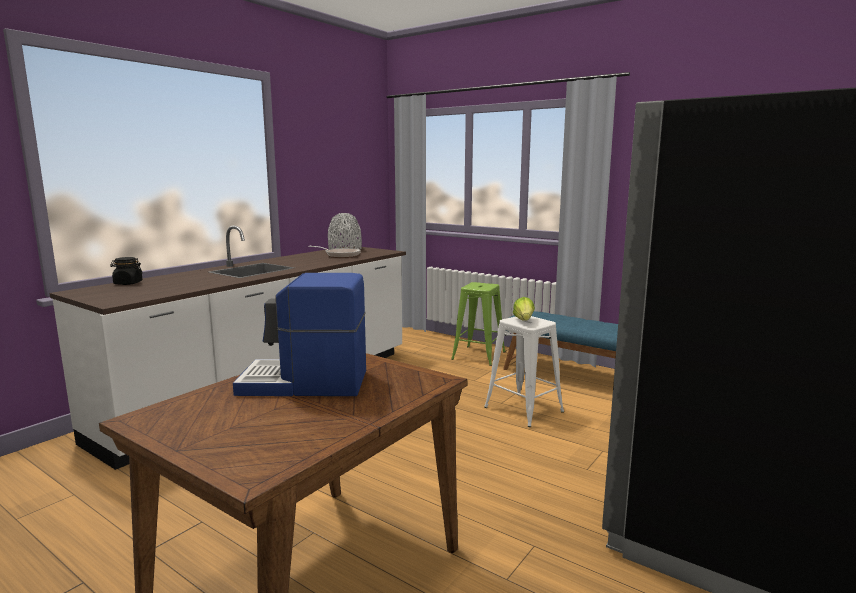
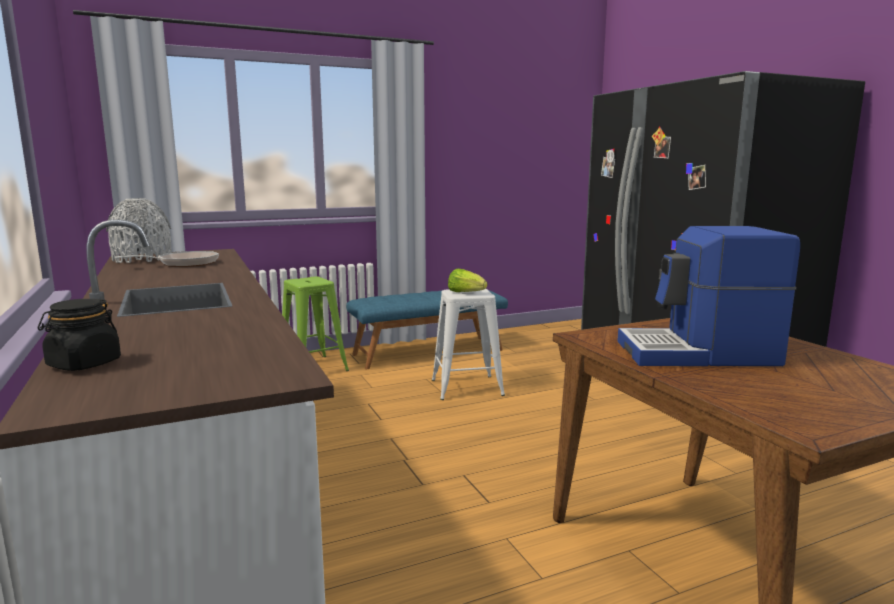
camera: 60 degrees left, 0 degrees up
coffee machine [233,273,366,396] -> coffee machine turned 60 degrees clockwise [617,226,800,366]

